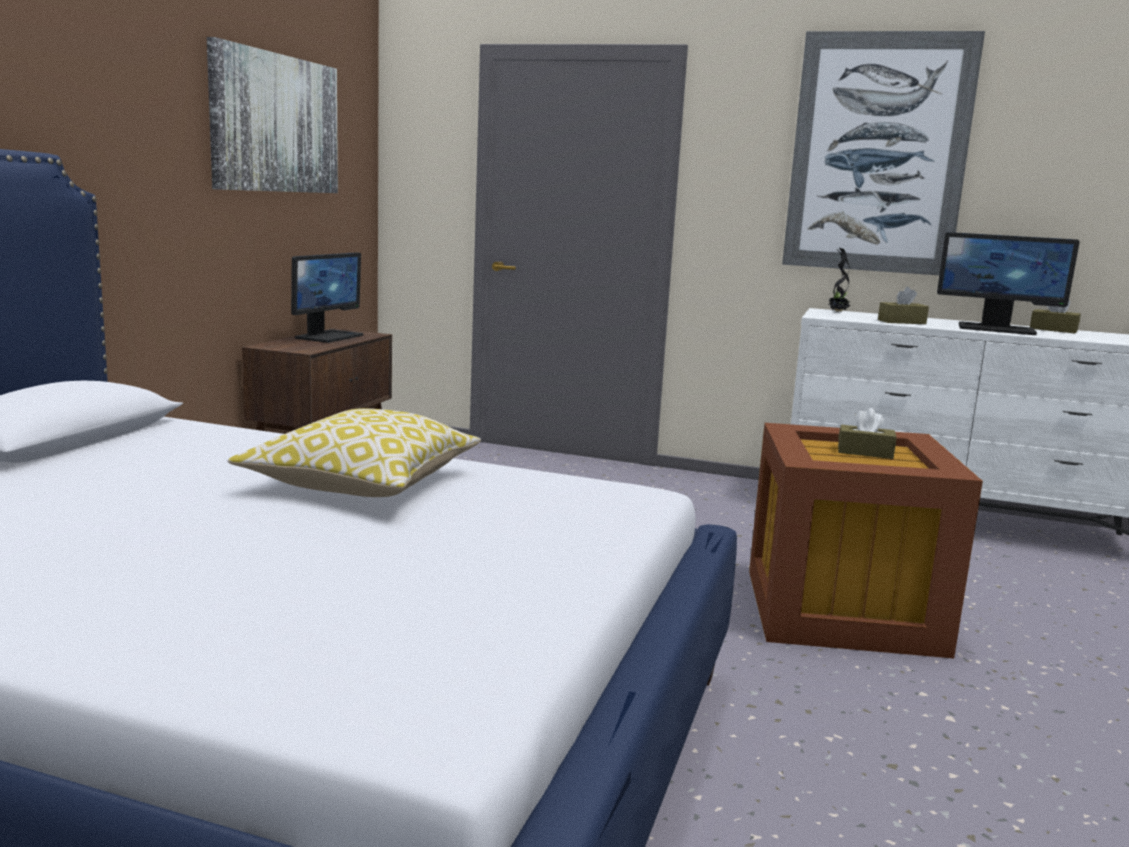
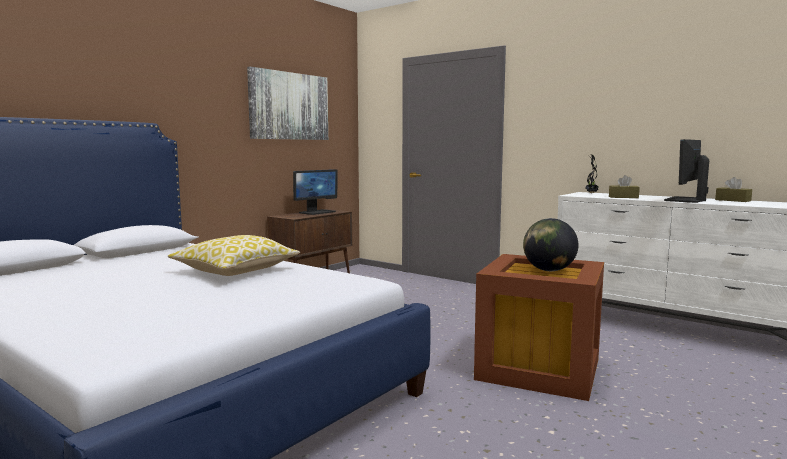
camera: 20 degrees right, 5 degrees down
picture [782,31,985,275] -> none
brown tissue box [838,408,897,459] -> globe [523,218,578,271]
monitor [937,232,1080,335] -> monitor turned 90 degrees clockwise [664,139,709,203]

